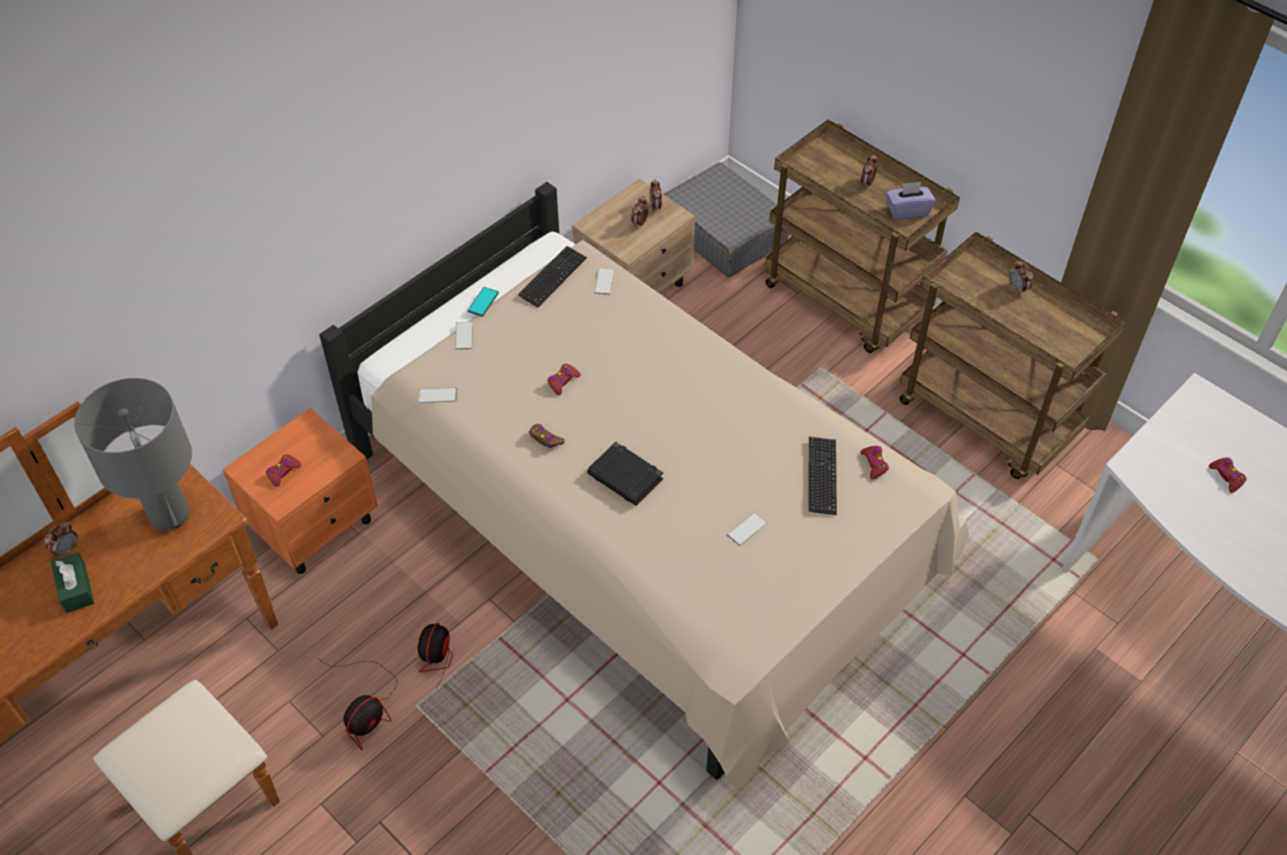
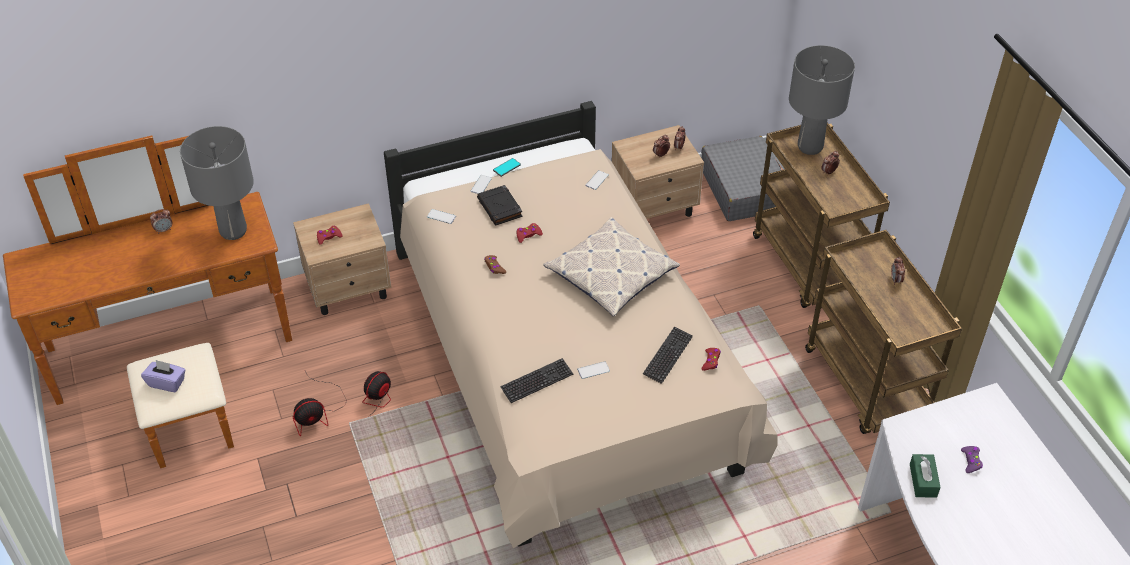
camera: 25 degrees right, 5 degrees down
green tissue box [51,552,94,613] -> green tissue box moved to [910,454,941,498]
orange nightstand [222,408,378,574] -> beige nightstand [293,203,391,315]
keyboard [518,246,587,308] -> keyboard moved to [500,358,573,403]
black book [587,442,663,506] -> black book moved to [477,185,523,225]
purple tissue box [886,182,936,220] -> purple tissue box moved to [141,360,185,392]
red game controller [1209,458,1247,493] -> purple game controller [961,446,983,473]
none -> pillow [543,217,680,316]
none -> grey table lamp [789,45,855,155]

